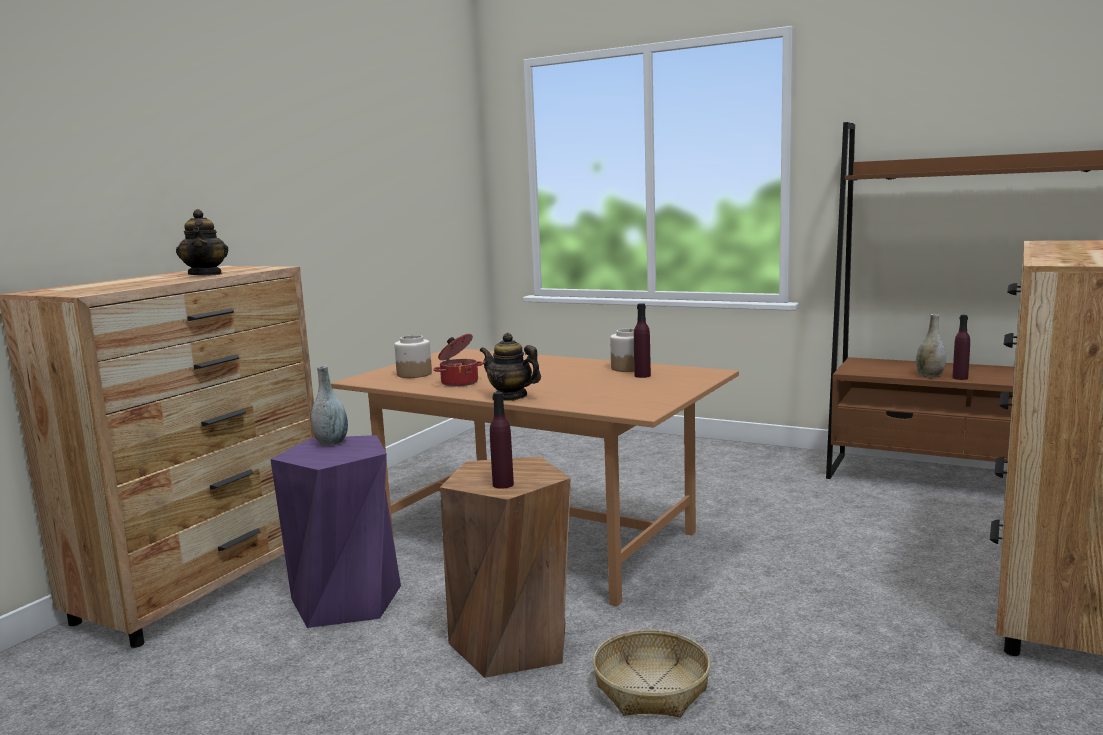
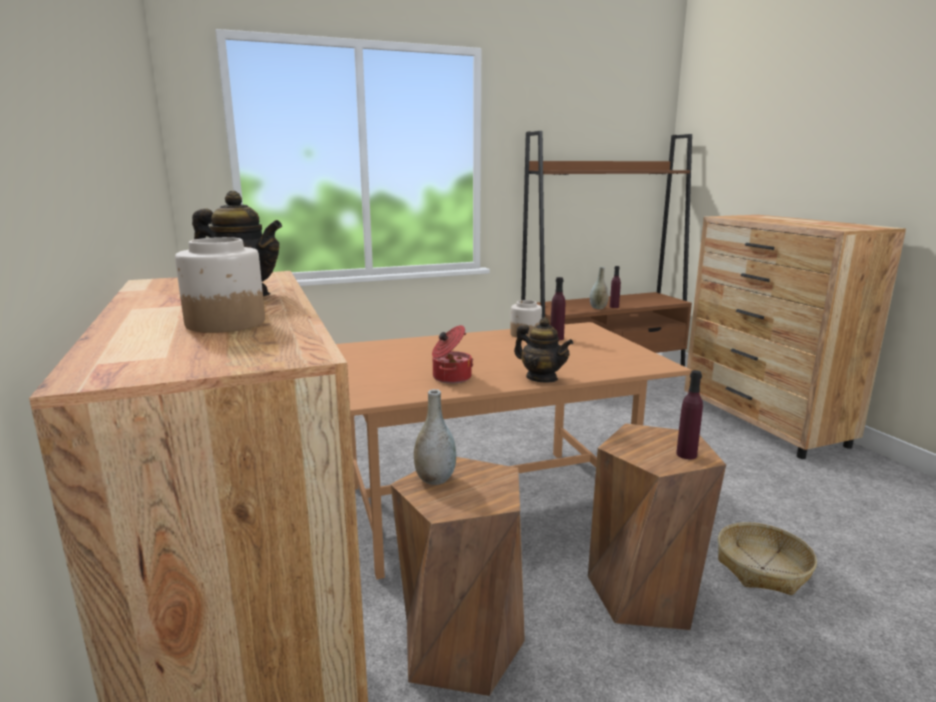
camera: 50 degrees left, 5 degrees up
purple stool [271,435,401,628] -> brown stool [391,457,525,696]
jar [394,335,432,378] -> jar moved to [175,237,265,333]
teapot [480,333,541,401] -> teapot turned 120 degrees counterclockwise [514,317,574,382]

